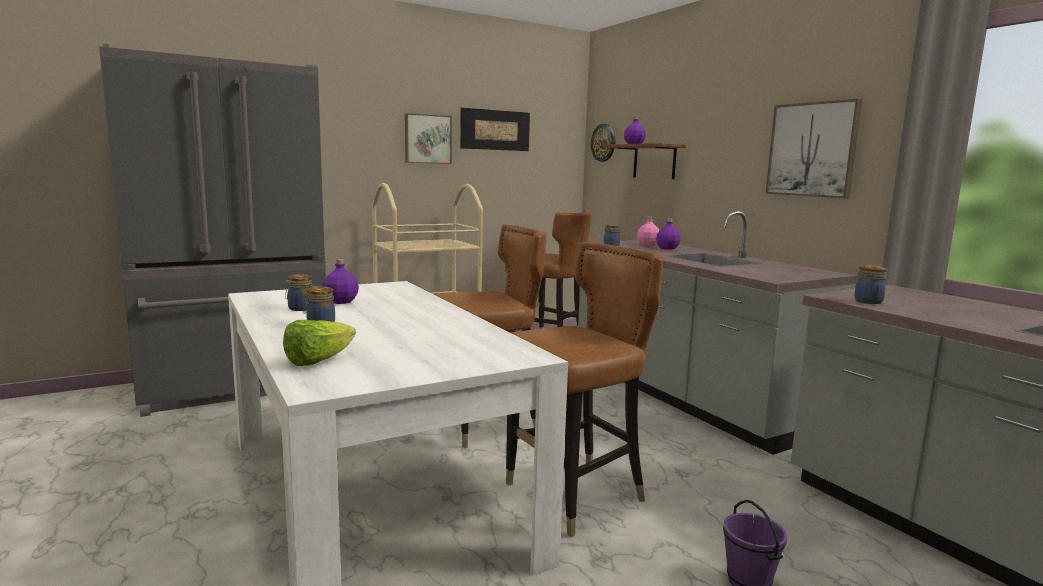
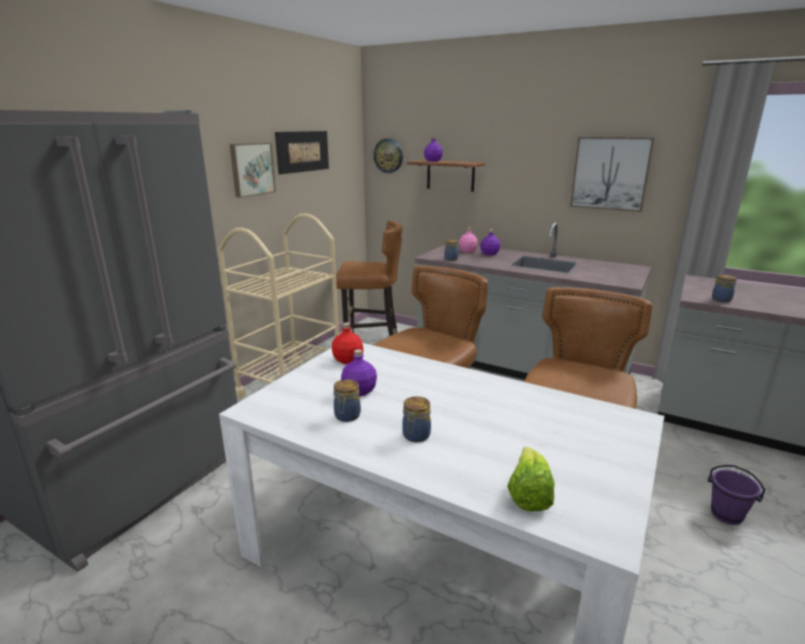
camera: 30 degrees left, 10 degrees up
none -> red bottle [332,322,363,364]

